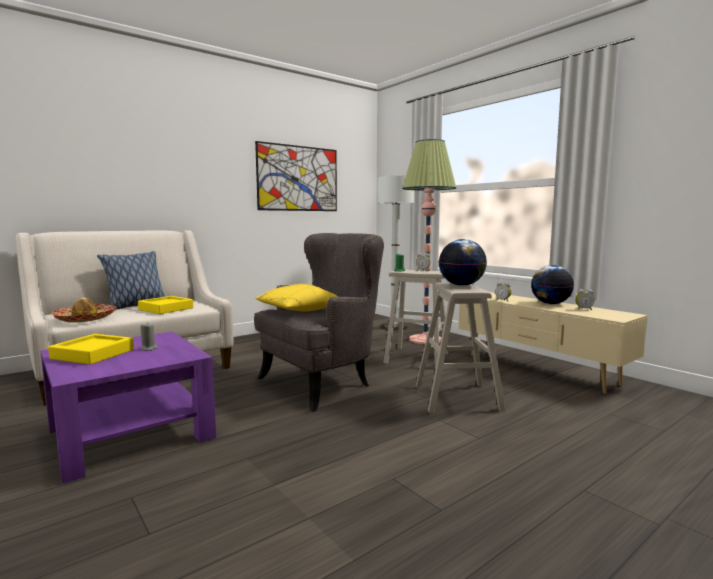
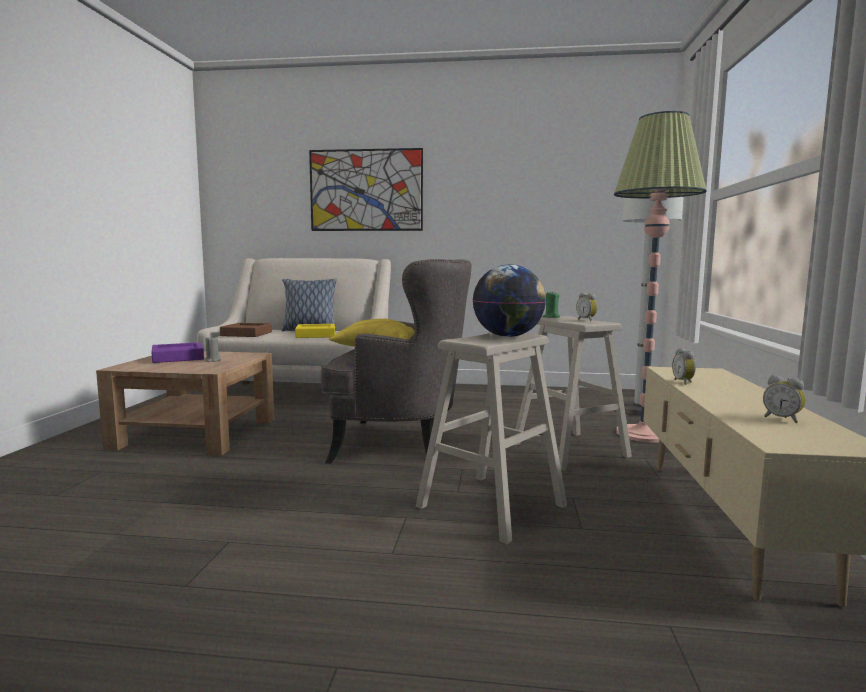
camera: 45 degrees right, 0 degrees up
purple coffee table [40,332,216,483] -> brown coffee table [96,351,274,456]
yellow tray [48,334,134,365] -> purple tray [152,342,204,363]
hat [51,297,116,323] -> brown tray [220,323,272,337]
picture [255,141,337,211] -> picture moved to [309,148,423,231]
globe [531,265,574,304] -> none

